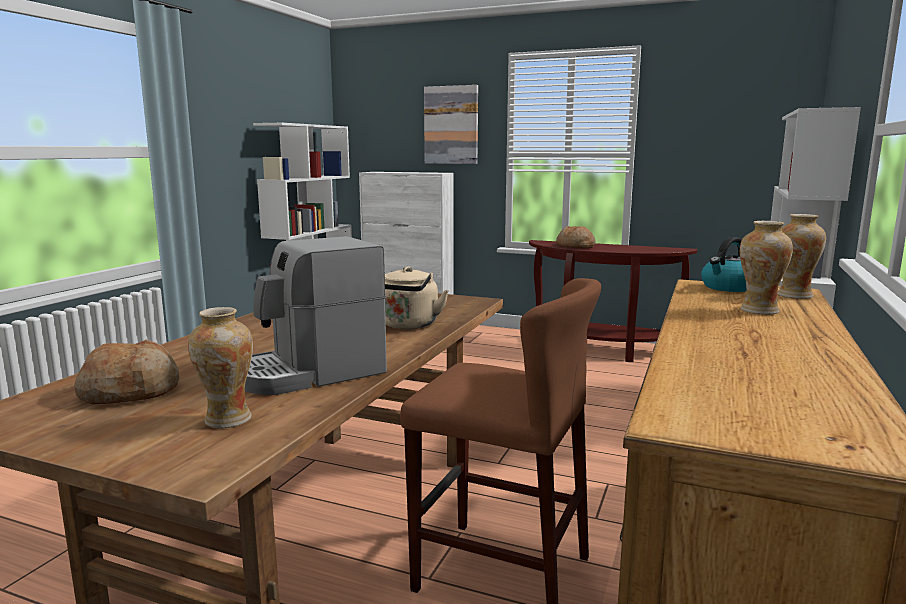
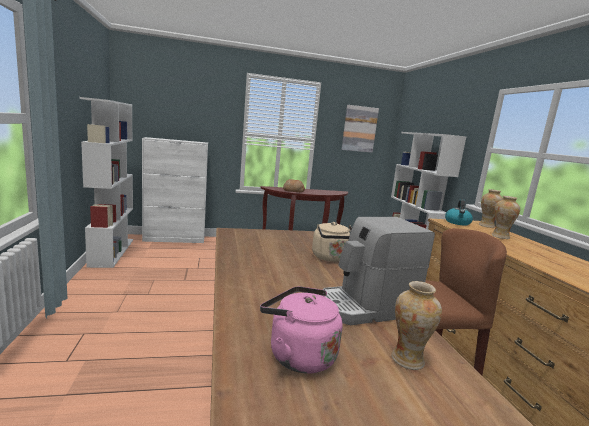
camera: 35 degrees left, 0 degrees up
bread [74,340,179,404] -> pink kettle [260,286,343,374]
coffee machine [245,236,387,395] -> coffee machine turned 45 degrees clockwise [322,217,435,325]
picture [424,85,478,164] -> picture moved to [342,105,379,153]

